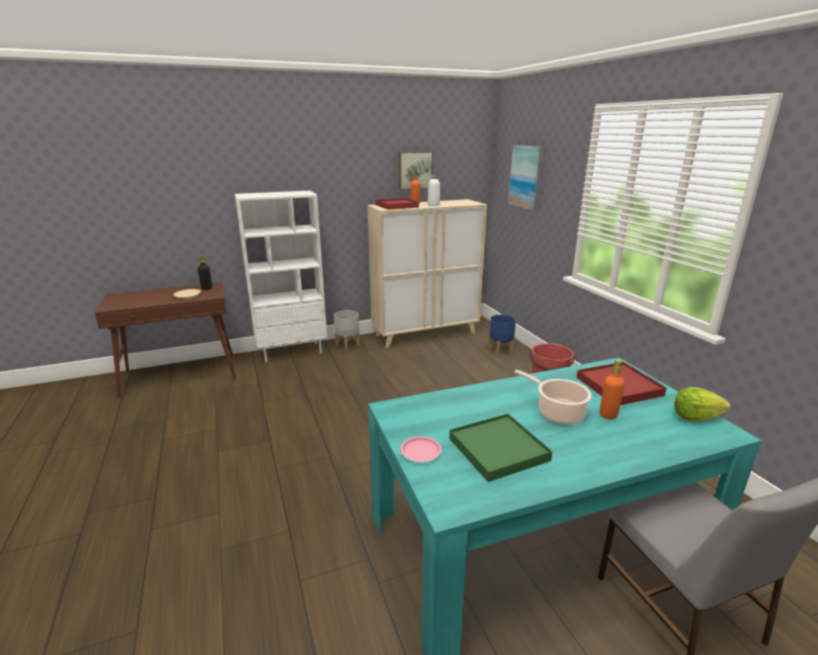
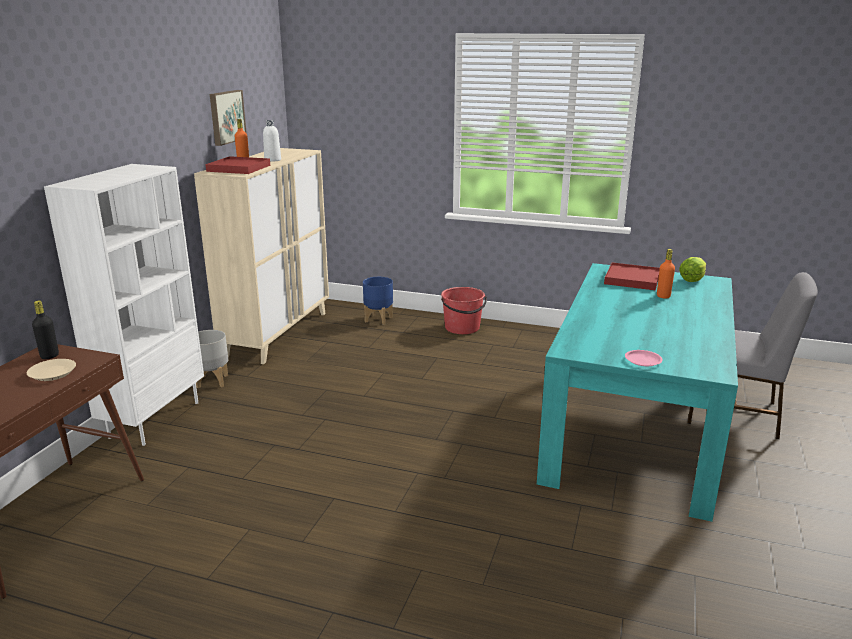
camera: 50 degrees left, 0 degrees up
green tray [449,414,553,482] -> none
picture [508,145,544,210] -> none
cooking pot [514,369,592,425] -> none

